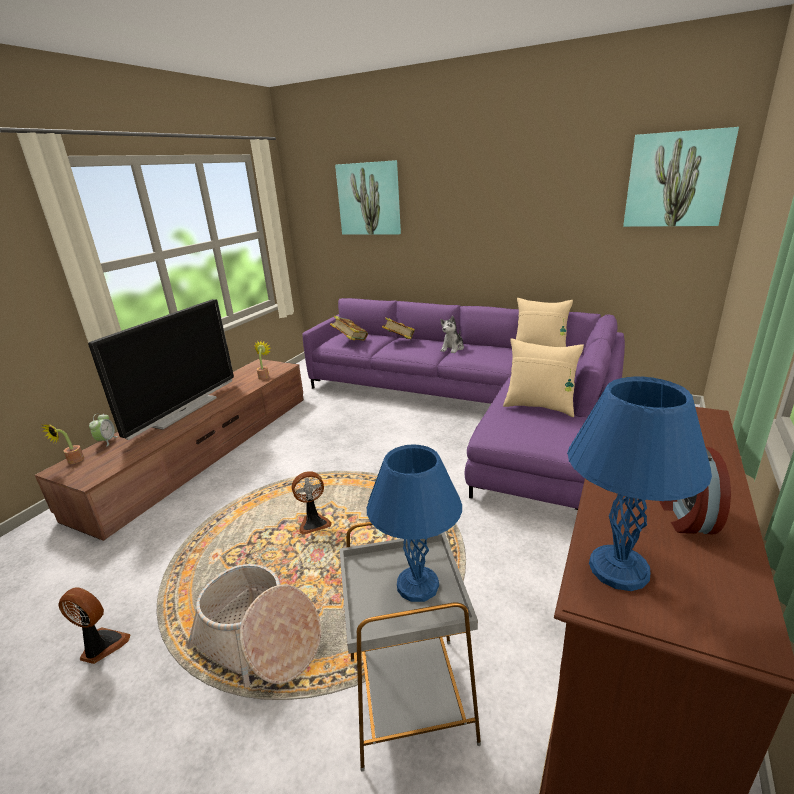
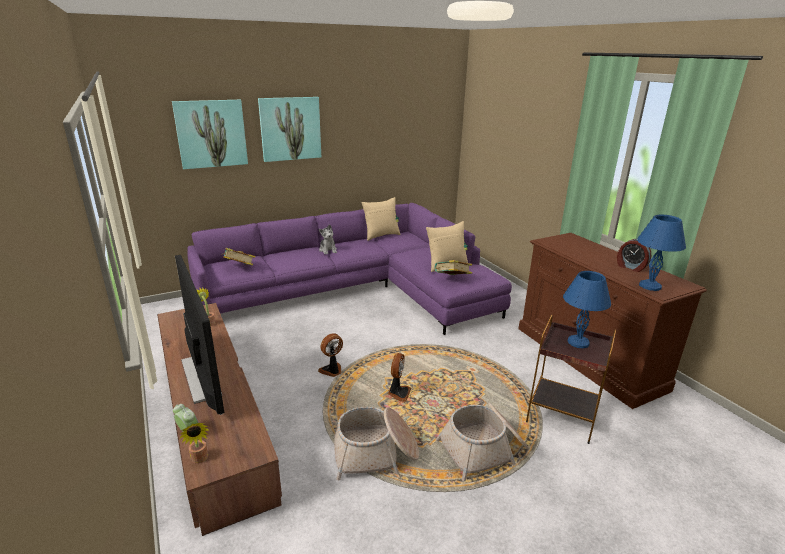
camera: 55 degrees left, 0 degrees up
fan [58,587,131,664] -> fan moved to [318,333,343,377]
grey side table [339,522,481,772] -> brown side table [526,315,616,444]
book [382,317,415,339] -> book moved to [434,260,472,275]
picture [623,127,739,227] -> picture moved to [258,97,321,162]
none -> basket [334,407,419,480]

